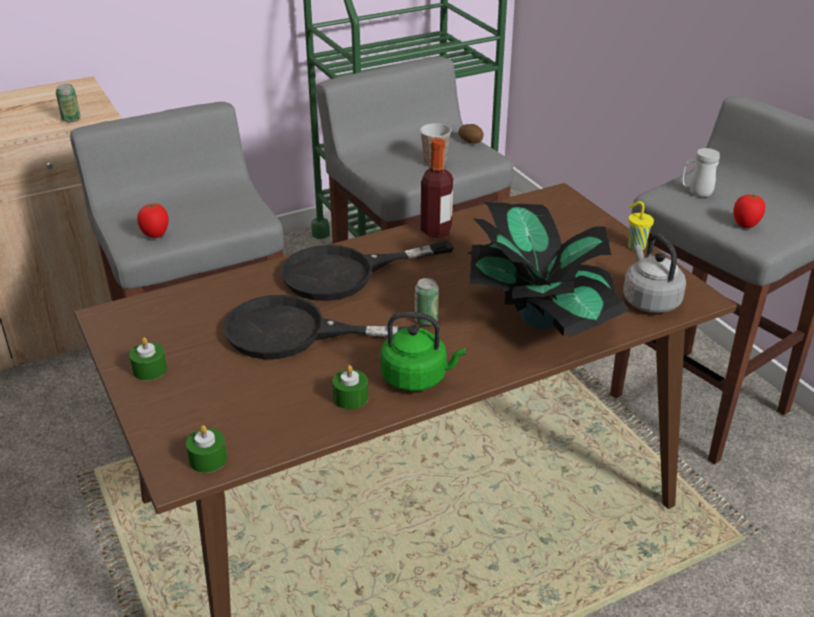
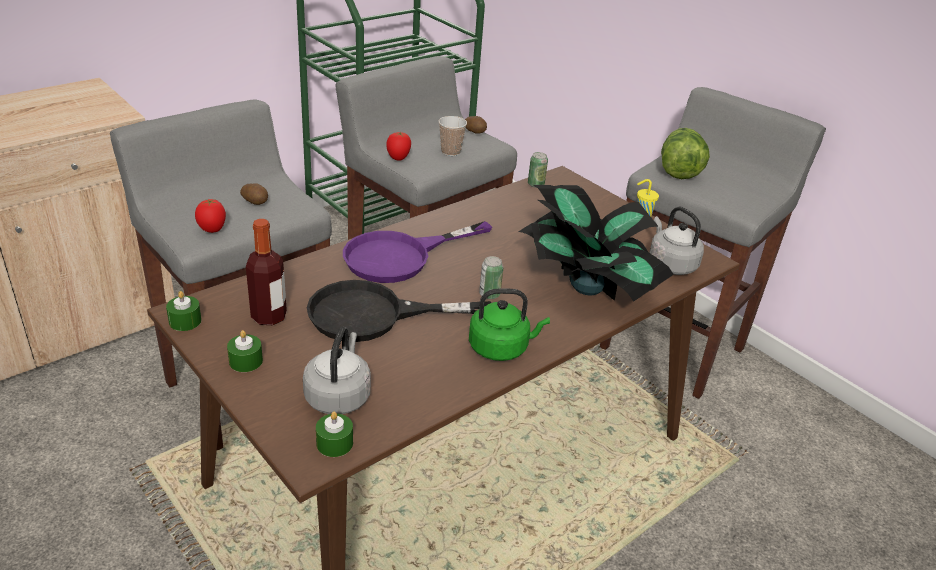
camera: 15 degrees left, 0 degrees up
can [56,84,80,122] -> can moved to [528,152,548,188]
black frying pan [280,241,454,301] -> purple frying pan [343,221,492,283]
green candle [333,365,368,410] -> green candle moved to [166,291,201,331]
bottle [421,138,453,238] -> bottle moved to [246,219,287,325]
white mug [682,148,720,197] -> lettuce [661,128,710,179]
tomato [733,194,765,228] -> tomato moved to [386,132,411,161]
none -> potato [240,183,268,205]
none -> grey kettle [303,327,371,414]

